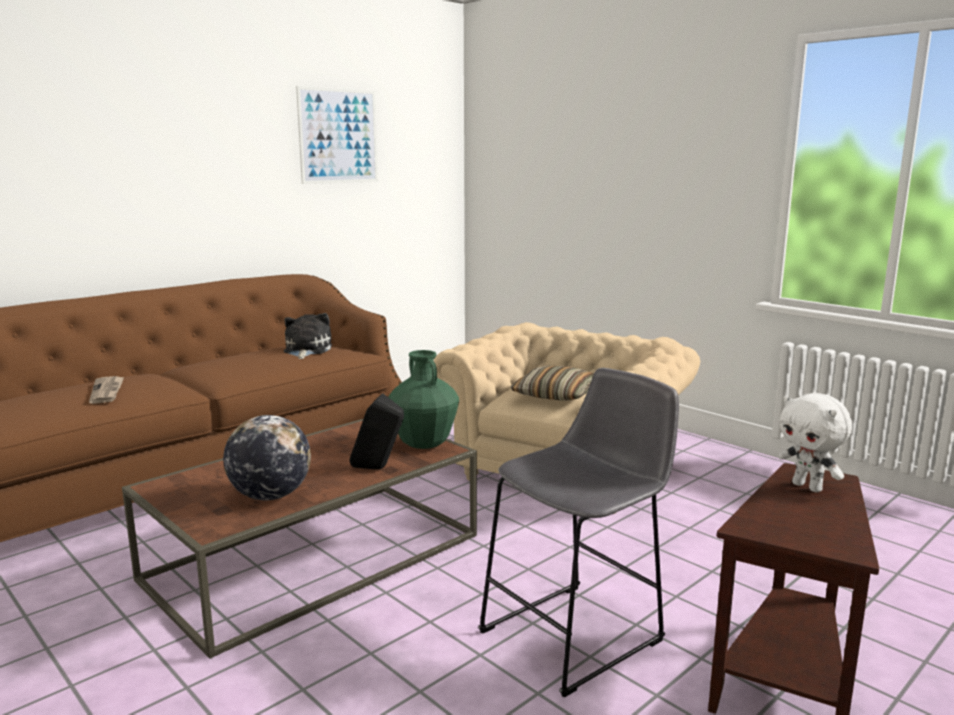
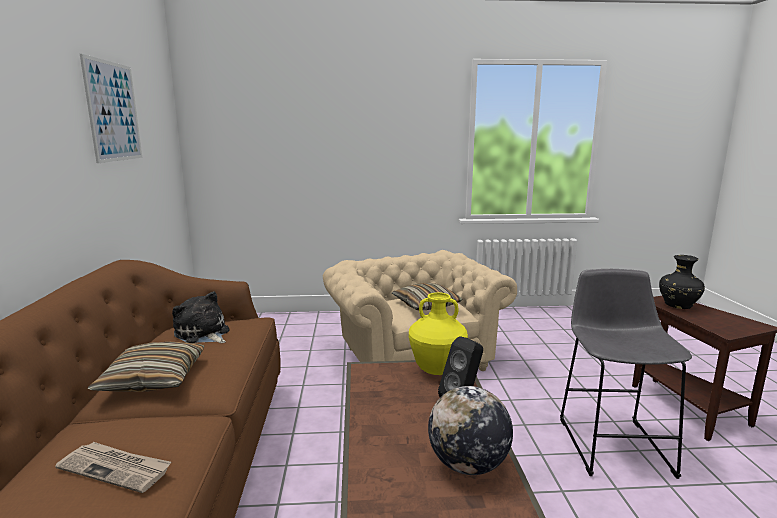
camera: 50 degrees left, 0 degrees up
green vase [388,350,459,449] -> yellow vase [409,292,468,375]
white plush toy [778,393,852,492] -> black vase [659,255,705,309]
none -> pillow [88,341,204,392]

